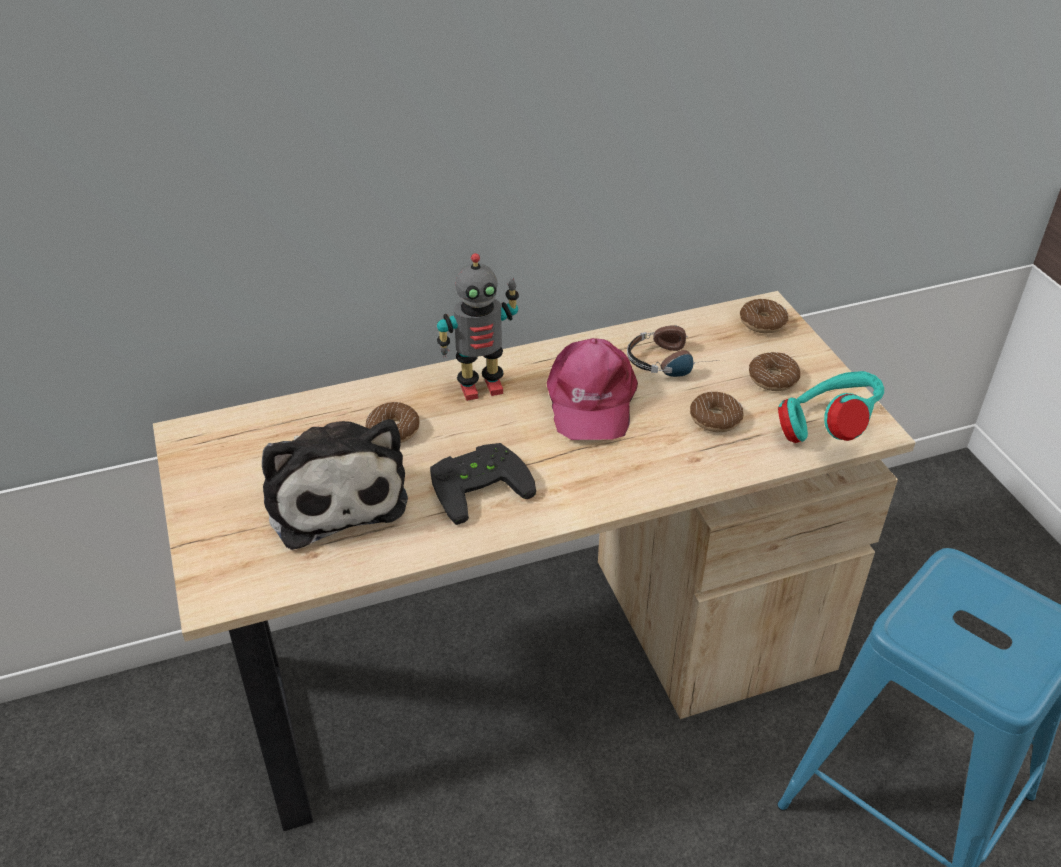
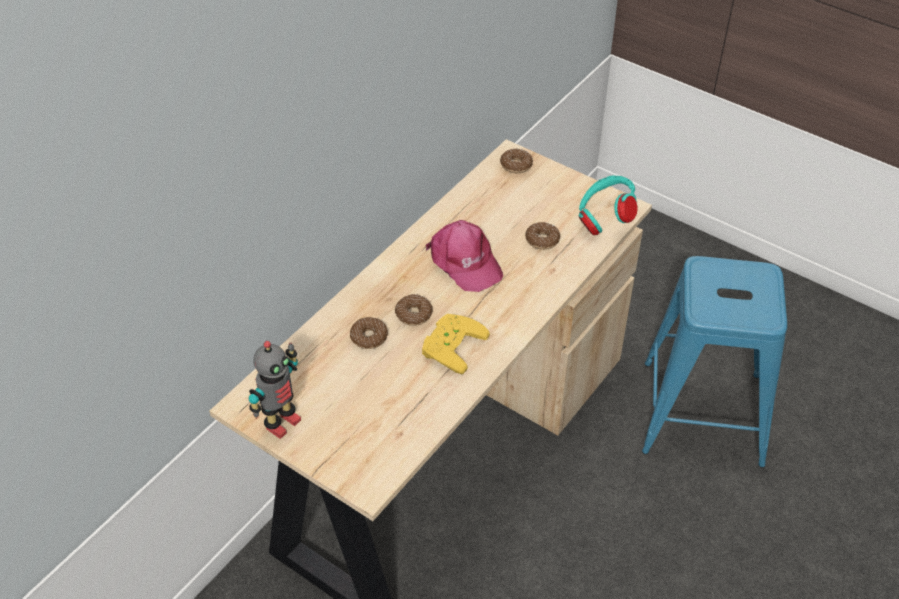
camera: 35 degrees left, 5 degrees up
plush toy [262,419,408,550] -> none
black game controller [430,443,536,525] -> yellow game controller [422,314,490,374]
toy robot [437,253,519,401] -> toy robot moved to [249,341,301,439]
headphones [627,325,718,377] -> none
donut [749,352,800,391] -> donut moved to [395,294,433,326]

